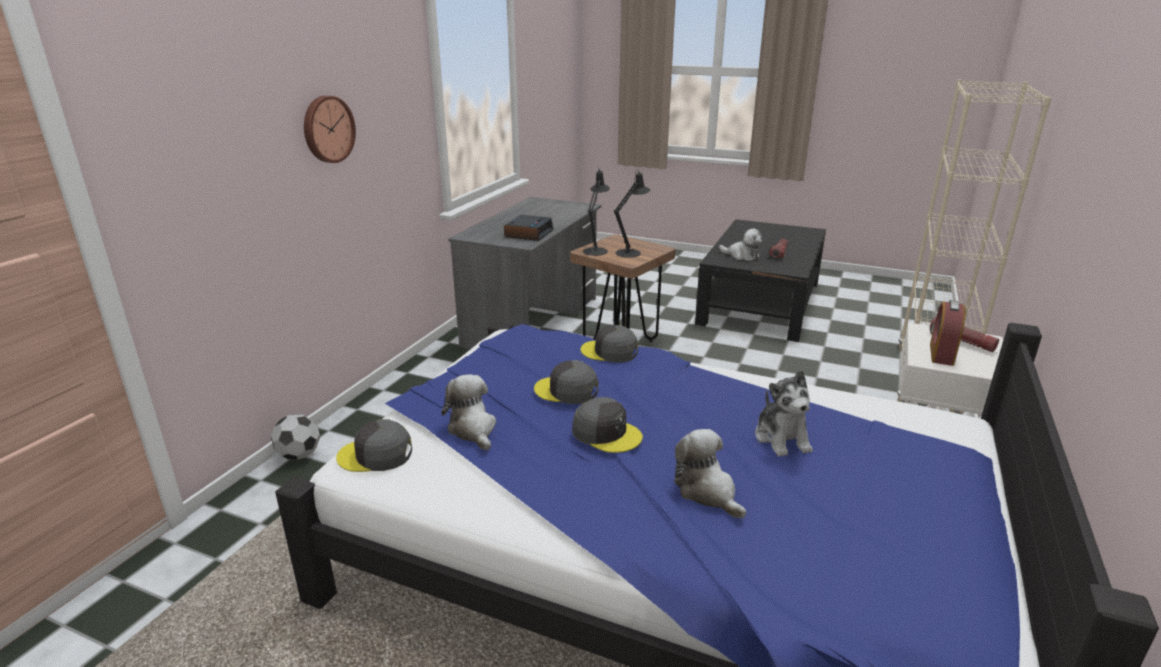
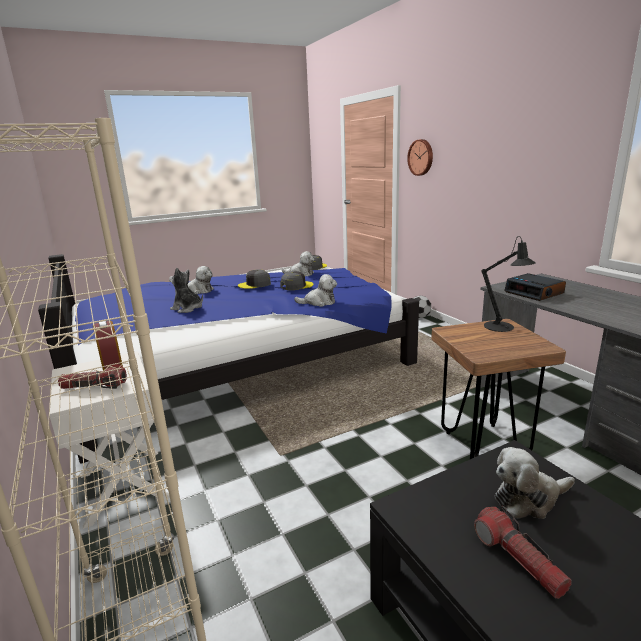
camera: 130 degrees right, 5 degrees down
wall clock [304,96,356,163] -> wall clock moved to [407,139,433,176]
grey cap [581,325,638,362] -> plush toy [294,274,337,307]
black table lamp [614,169,650,258] -> none

